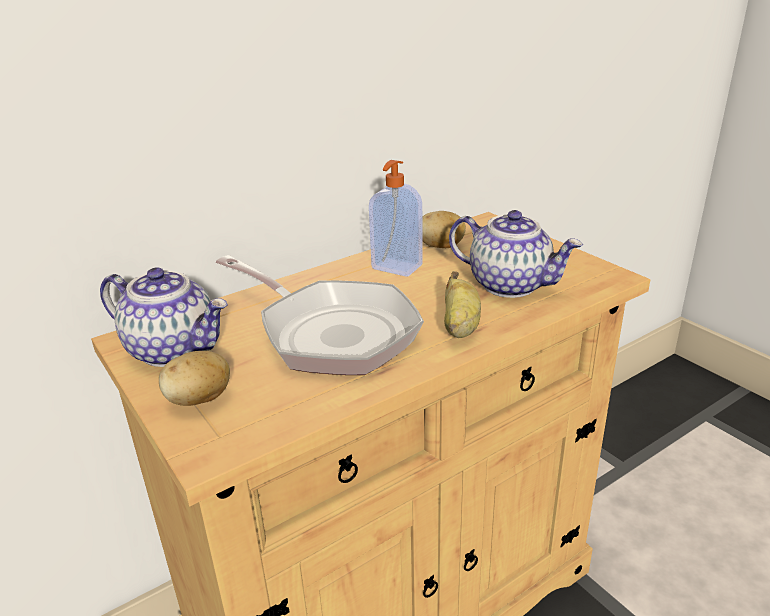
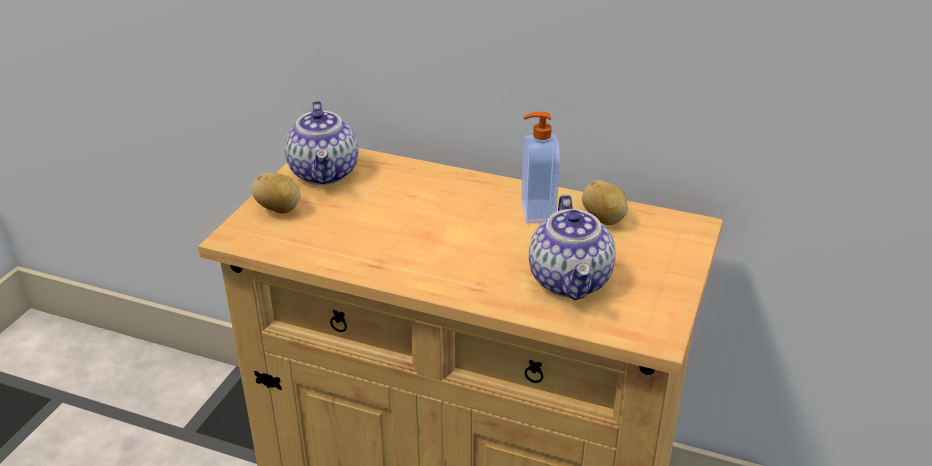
camera: 55 degrees right, 5 degrees up
frying pan [216,255,424,375] -> none
banana [444,271,481,338] -> none

